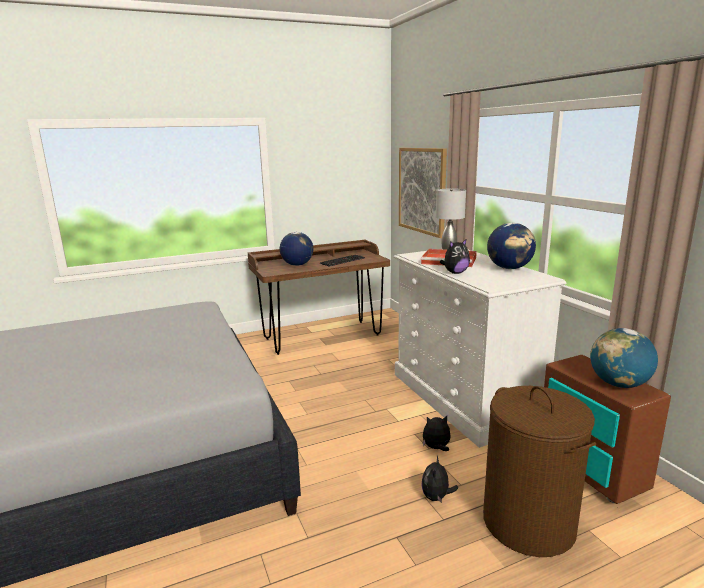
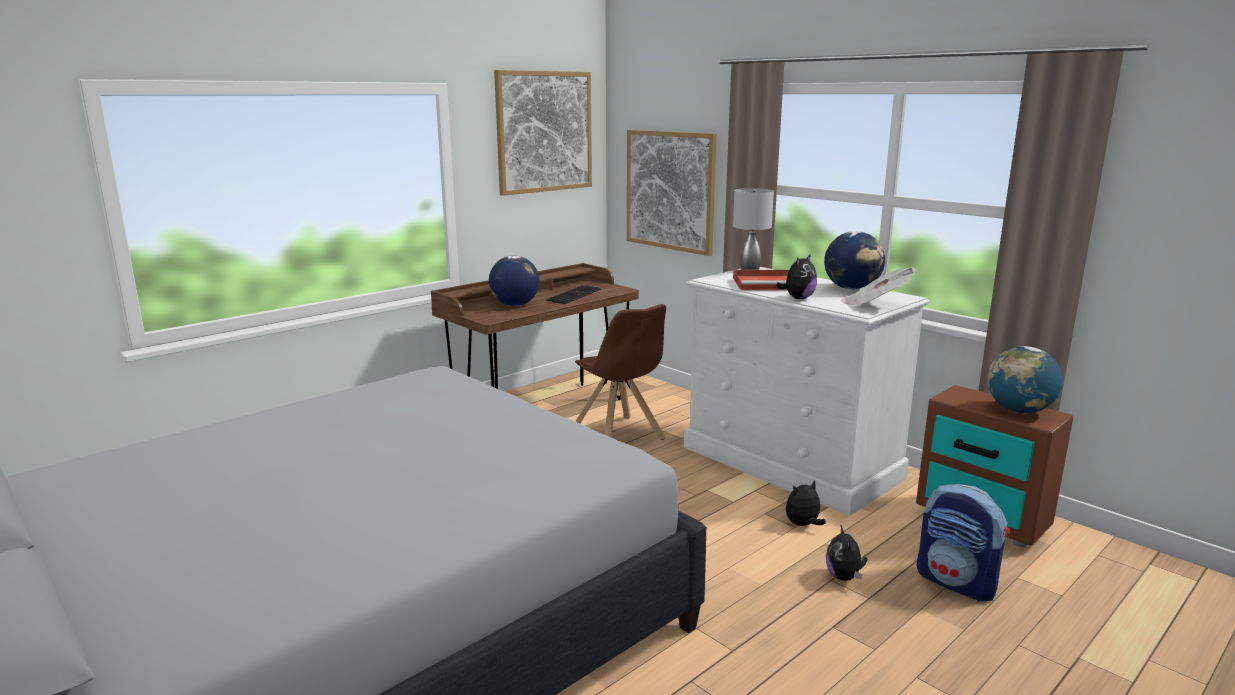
camera: 20 degrees left, 0 degrees up
brown laundry basket [483,386,596,557] -> backpack [916,484,1010,602]
none -> picture [494,70,592,196]
none -> brown chair [575,304,666,440]
none -> newspaper [841,267,917,306]

